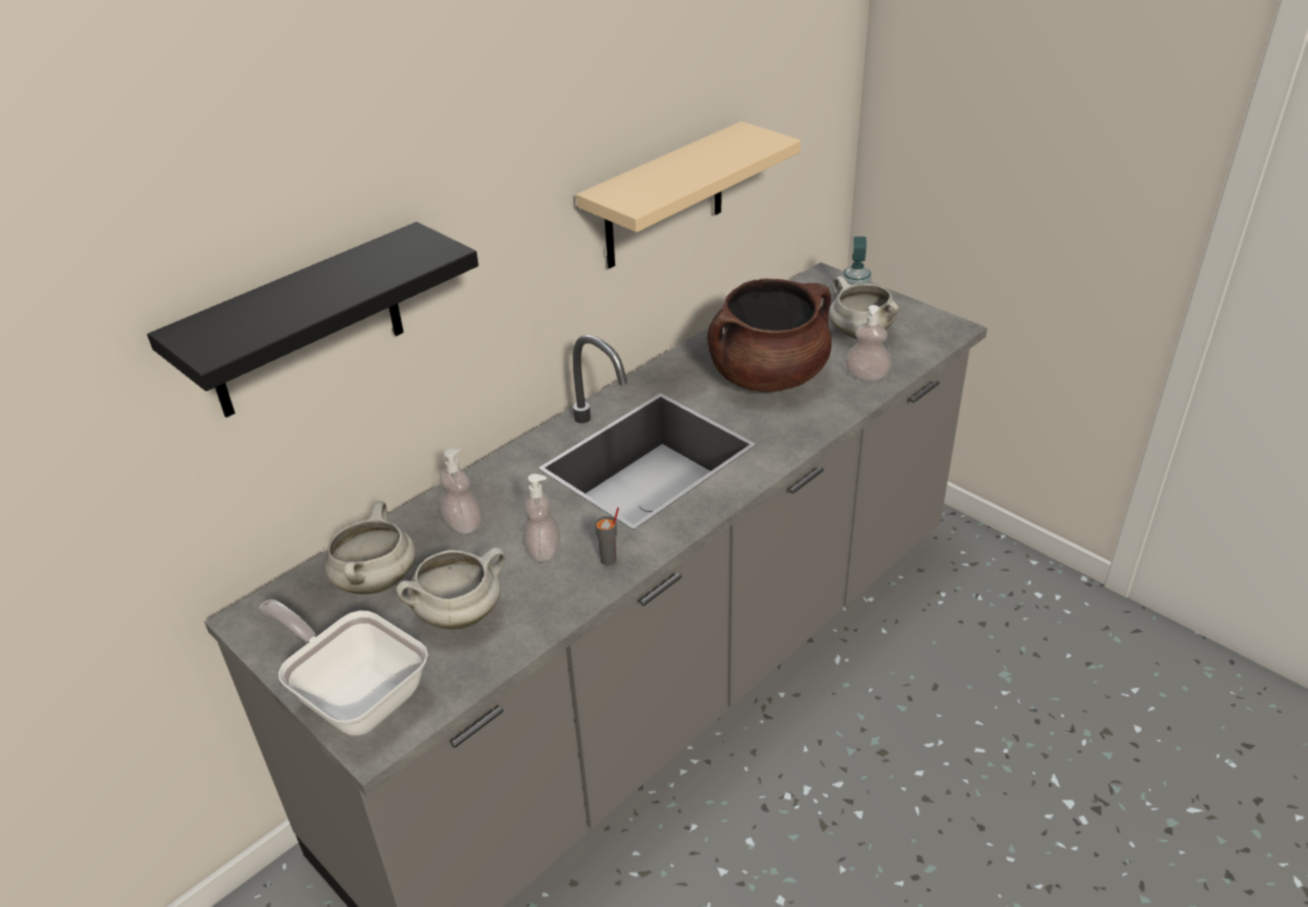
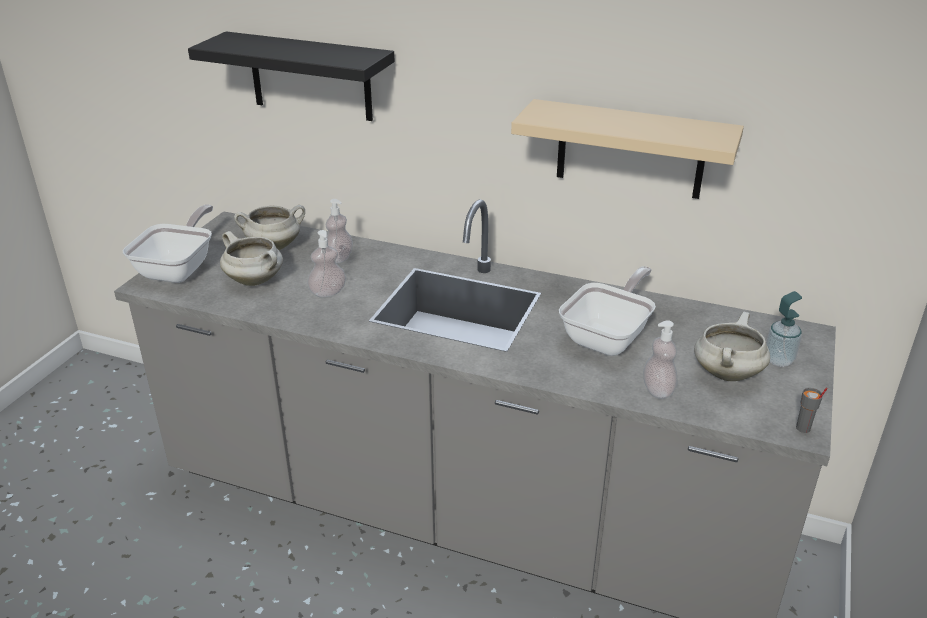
camera: 65 degrees right, 5 degrees down
grey cup [595,508,619,566] -> grey cup moved to [796,387,828,433]
brown cooking pot [707,279,831,392] -> frying pan [559,266,656,356]

